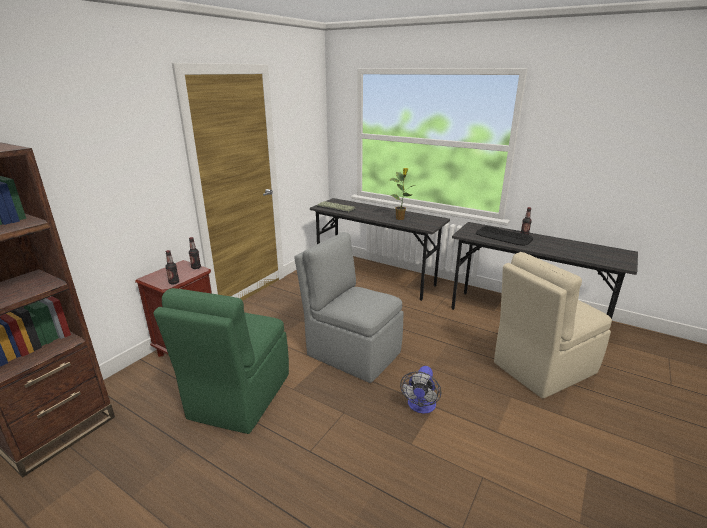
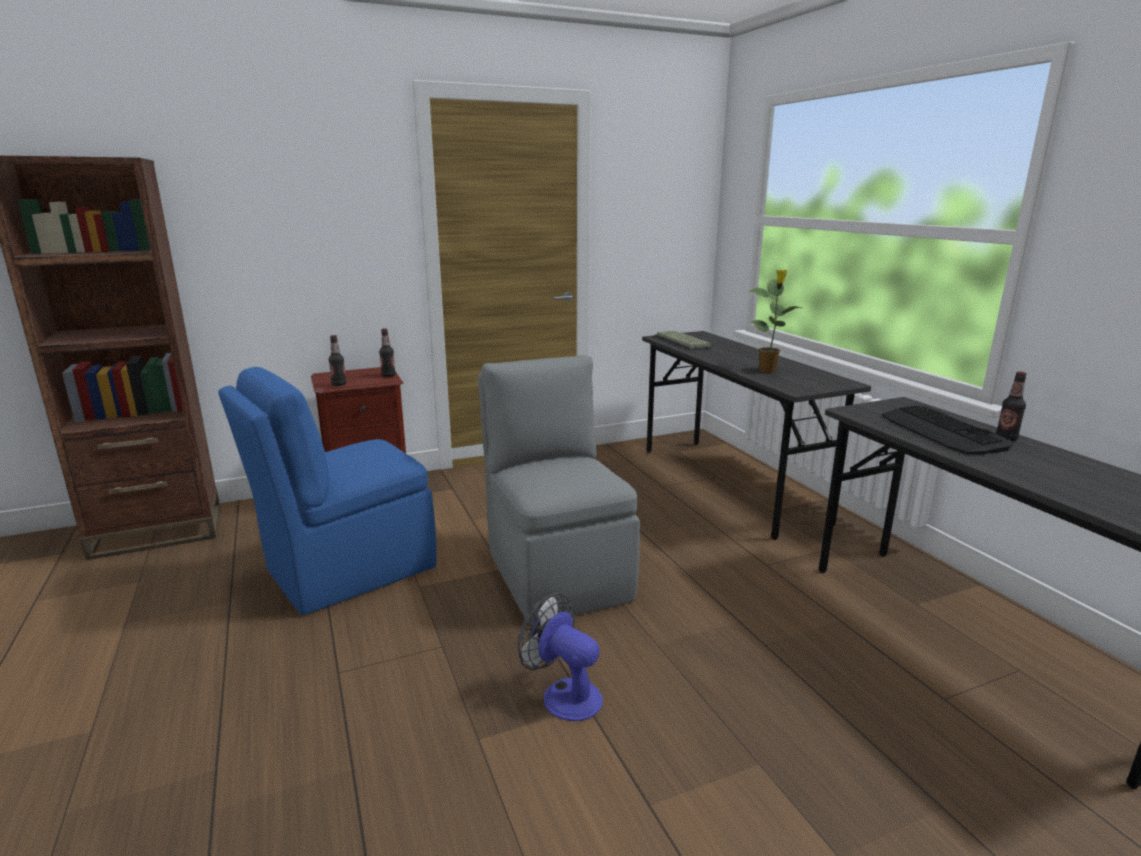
camera: 35 degrees right, 5 degrees down
green chair [154,288,289,434] -> blue chair [218,367,437,616]
fan [400,366,441,414] -> fan turned 75 degrees clockwise [518,593,603,721]
beige chair [494,252,612,399] -> none

